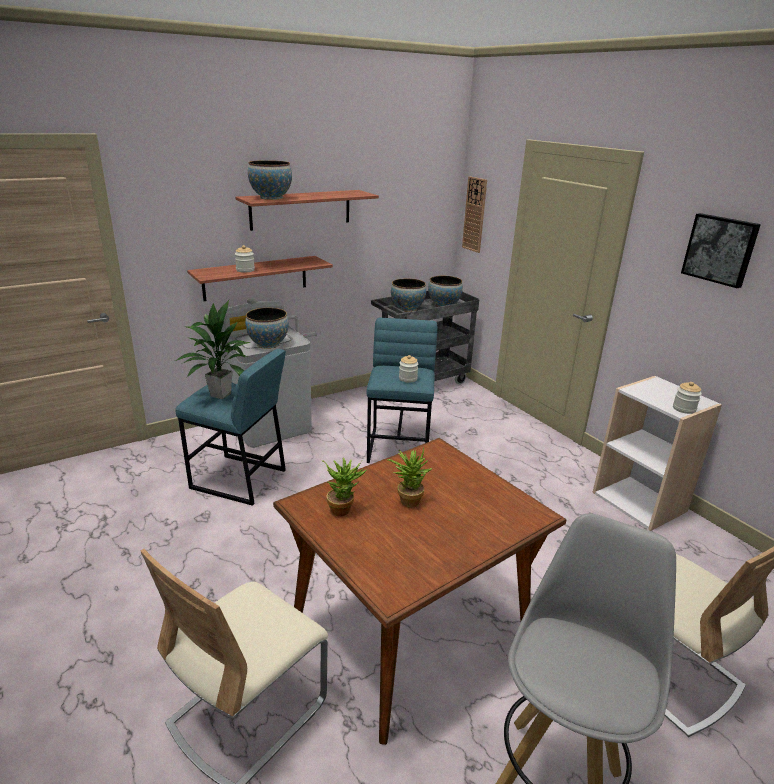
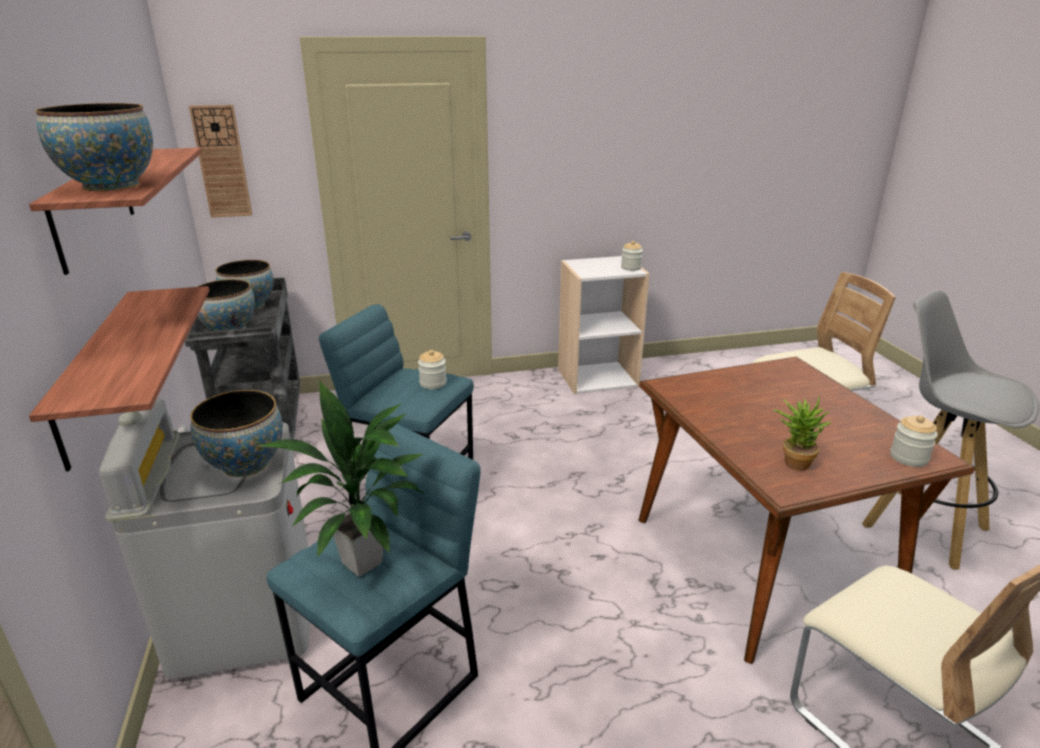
camera: 70 degrees left, 0 degrees up
jar [235,245,255,273] -> jar moved to [890,415,938,467]
potted plant [387,447,432,508] -> none
picture [681,213,761,288] -> none

